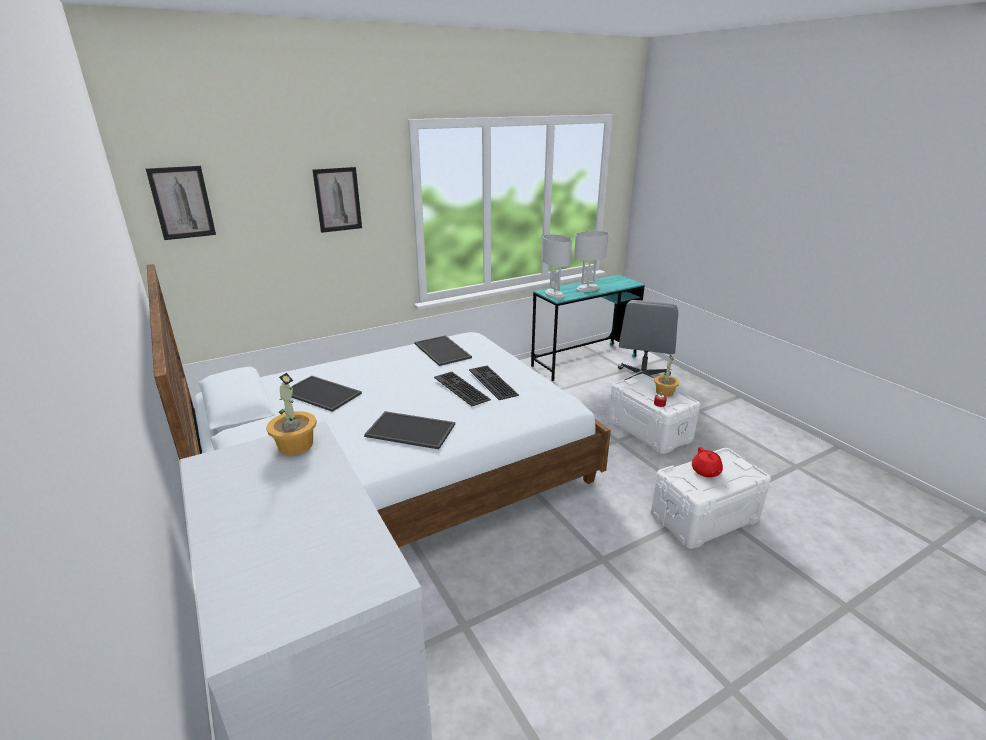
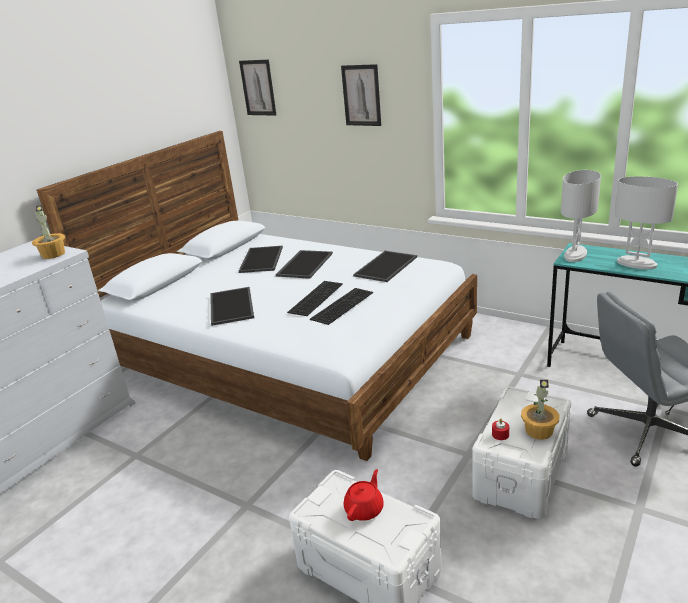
camera: 65 degrees right, 0 degrees up
red teapot [692,447,723,477] -> red teapot turned 150 degrees clockwise [344,469,384,521]
none -> tray [275,250,333,279]

